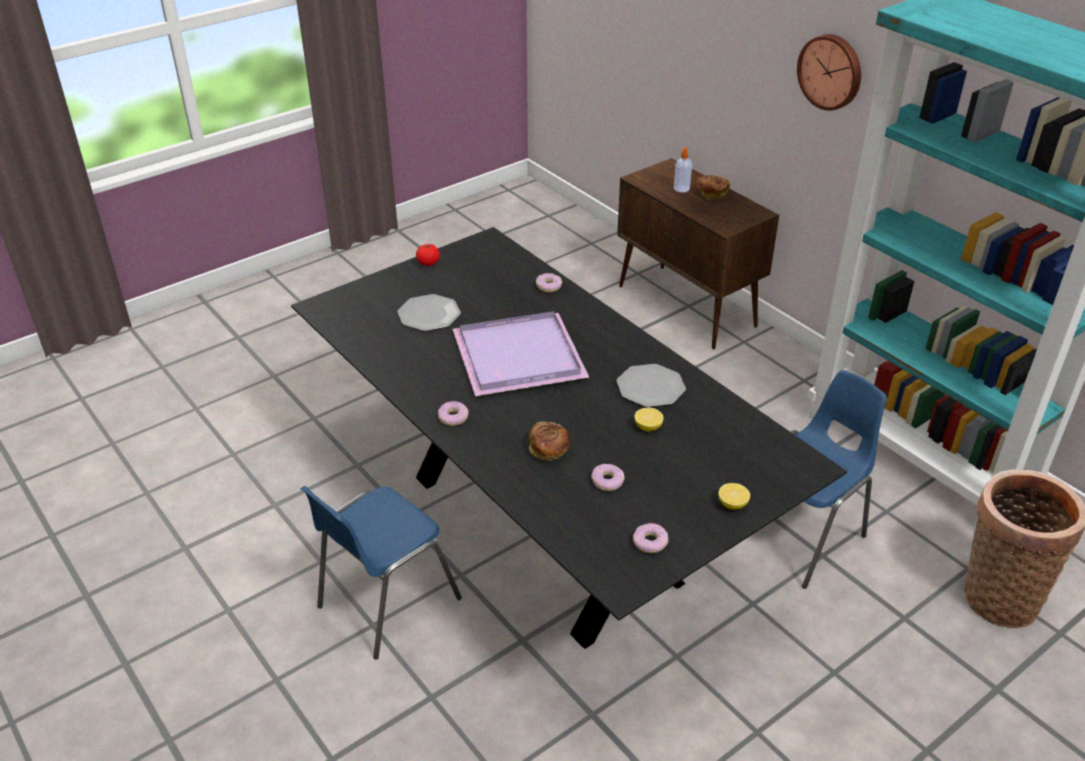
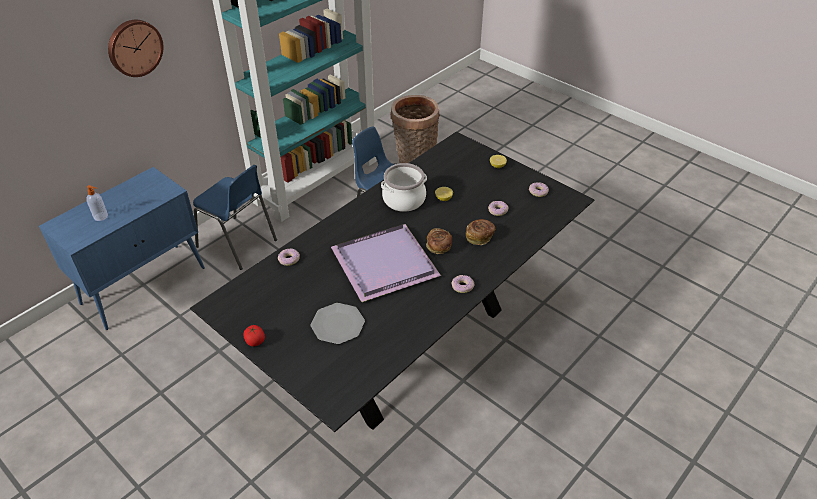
camera: 100 degrees left, 5 degrees up
blue chair [301,486,462,659] -> blue chair moved to [193,165,277,270]
brown cabinet [617,158,779,349] -> blue cabinet [39,167,205,330]
plate [617,364,686,407] -> cooking pot [381,163,427,212]
bread [696,175,730,200] -> bread moved to [426,228,452,254]

